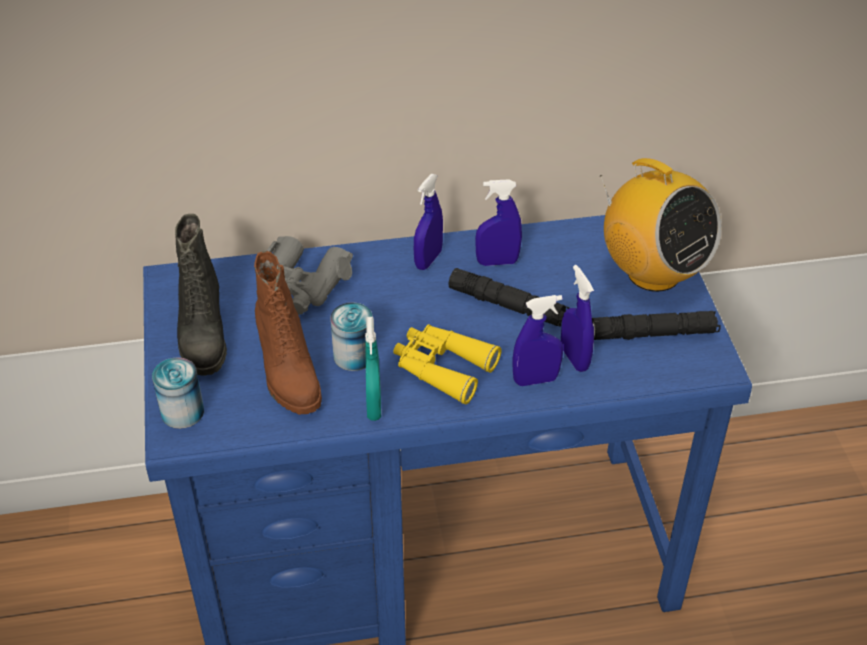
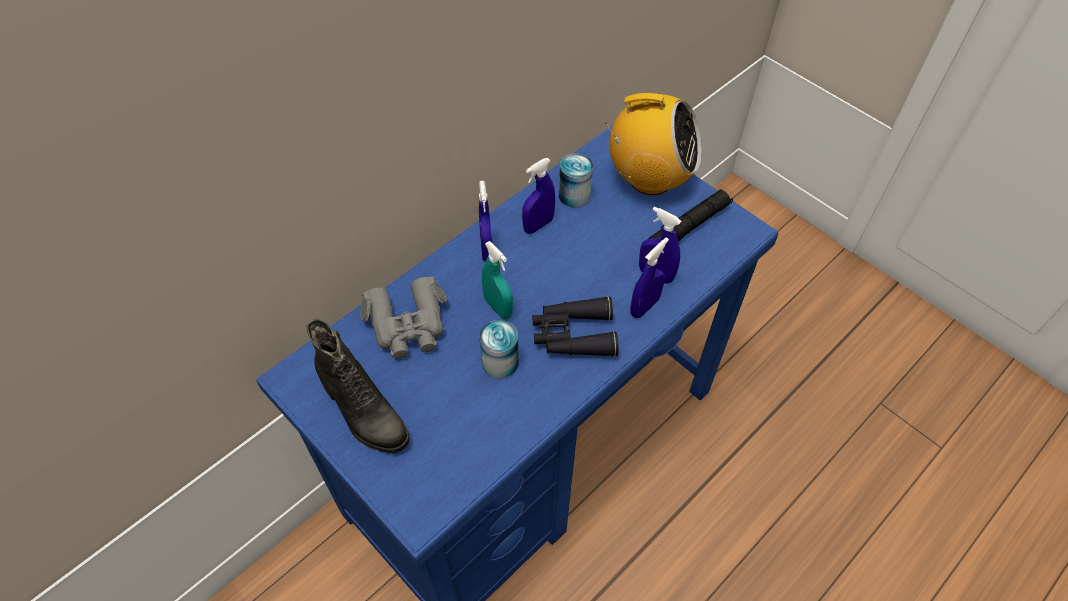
camera: 35 degrees left, 10 degrees up
can [152,357,204,429] -> can moved to [559,154,593,207]
brown boot [254,251,322,415] -> none
turquoise spray bottle [365,317,381,421] -> turquoise spray bottle moved to [482,241,513,319]
yellow binoculars [393,324,502,405] -> black binoculars [532,296,619,357]
black flashlight [449,268,569,327] -> none

